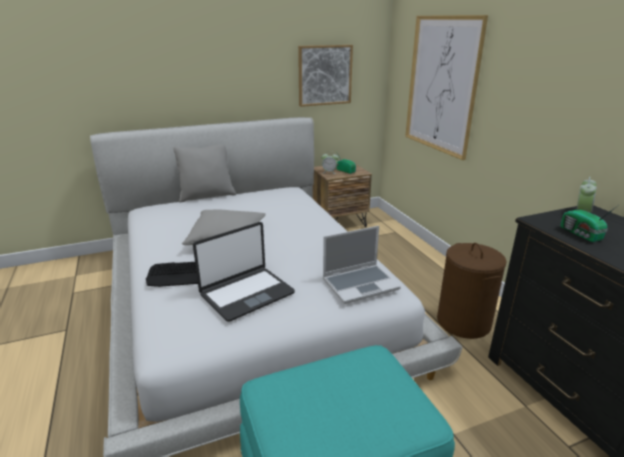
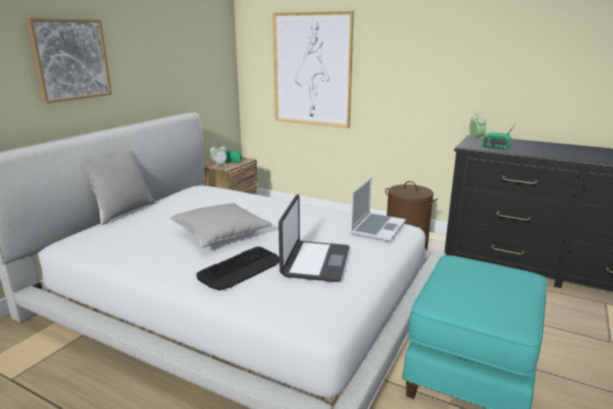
camera: 40 degrees left, 5 degrees down
picture [298,45,353,107] -> picture moved to [26,18,112,104]

